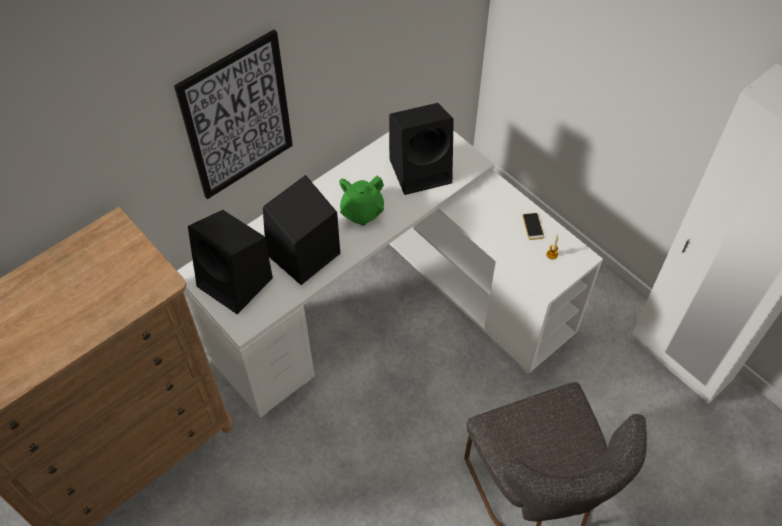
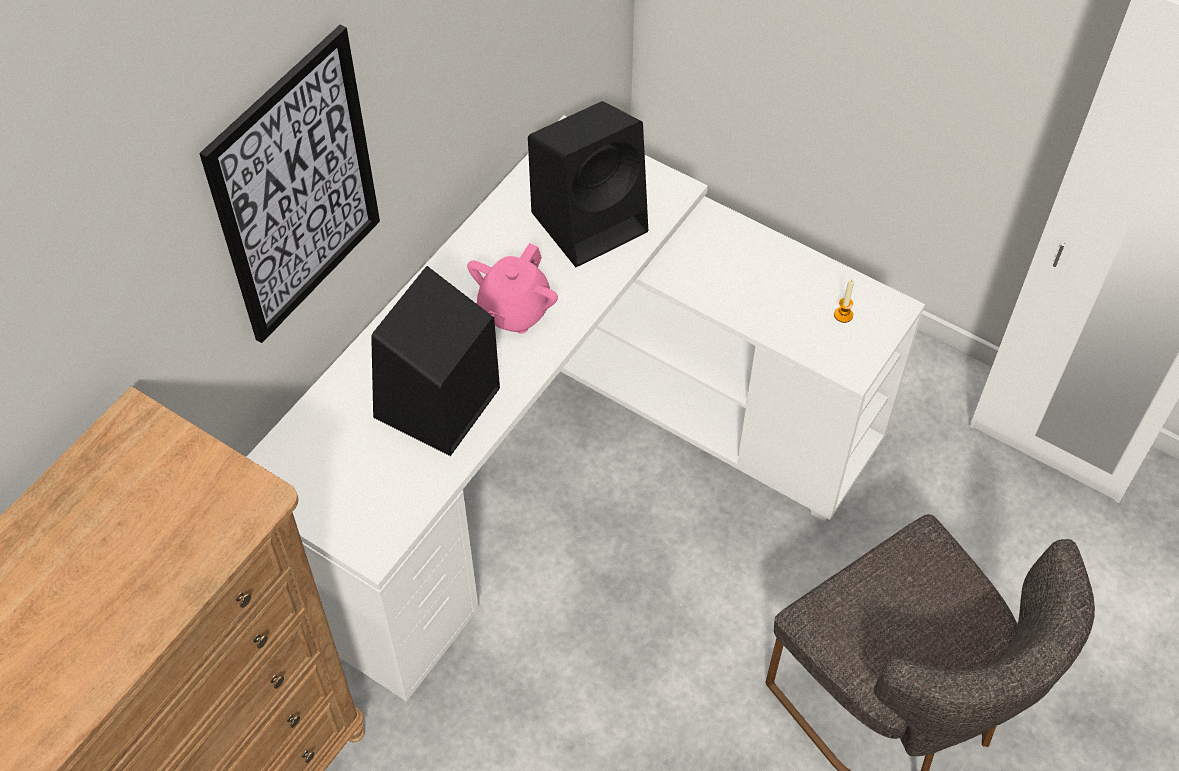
camera: 15 degrees left, 0 degrees up
black speaker [188,210,273,314] -> none
green teapot [339,175,384,226] -> pink teapot [467,243,558,334]
phone [522,213,544,240] -> none

